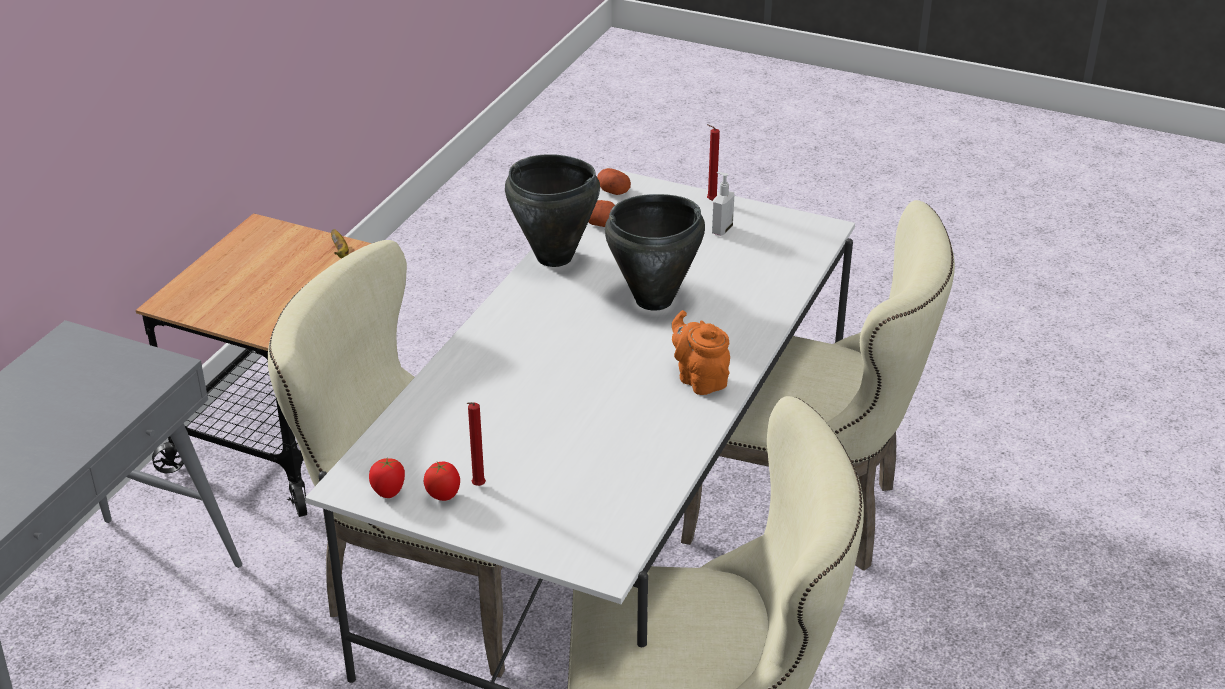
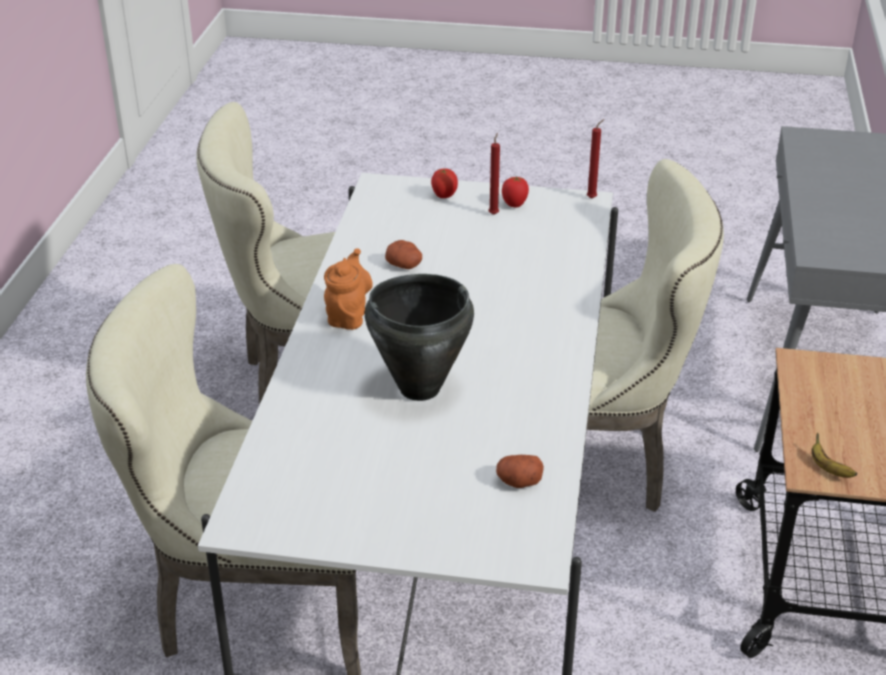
camera: 165 degrees right, 0 degrees up
tomato [369,458,405,498] -> tomato moved to [431,168,458,198]
black cooking pot [505,154,600,267] -> none
potato [597,168,631,195] -> potato moved to [385,240,422,269]
orange teapot [672,310,730,395] -> orange teapot turned 120 degrees counterclockwise [324,248,373,330]
red candle [707,124,720,201] -> red candle moved to [587,119,604,199]
soap dispenser [712,172,734,236] -> none

